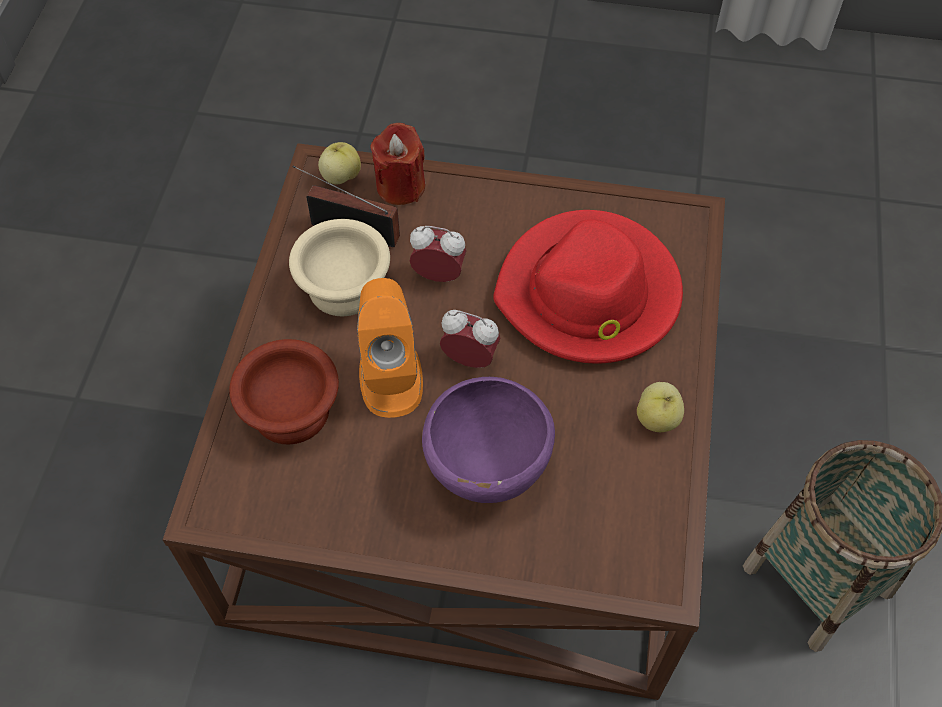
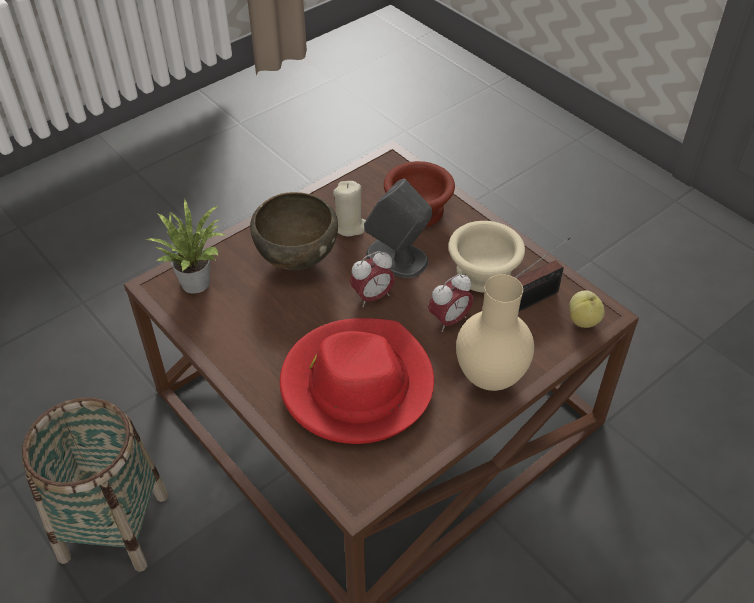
camera: 130 degrees right, 10 degrees down
orange speaker [357,278,423,418] -> grey speaker [364,178,432,278]
red candle [370,123,425,205] -> none
purple bowl [422,377,555,503] -> brown bowl [250,192,338,270]
apple [637,382,684,432] -> none
none -> potted plant [146,199,228,294]
none -> beige candle [333,181,366,237]
none -> beige vase [456,274,534,391]

